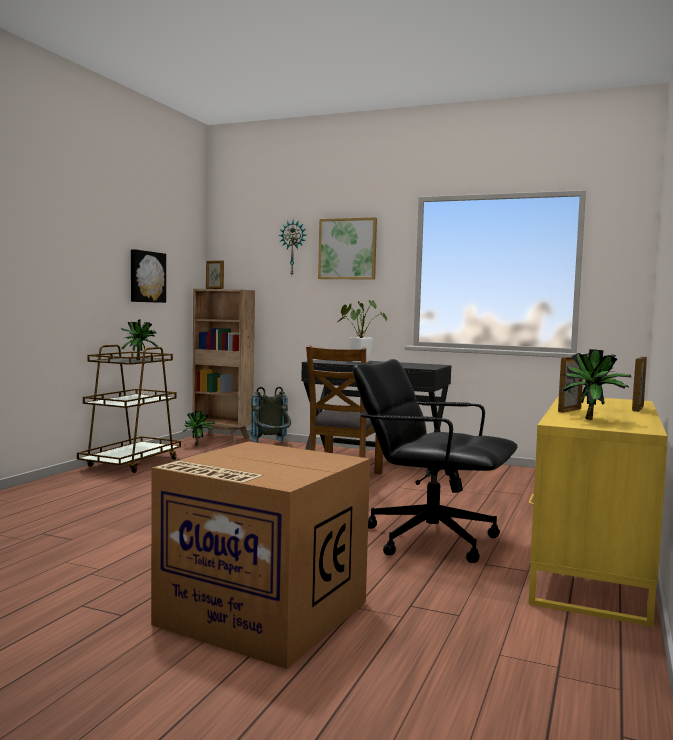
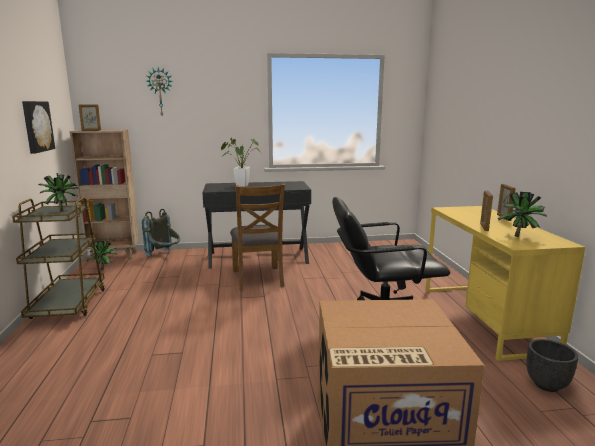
camera: 30 degrees left, 10 degrees up
picture [318,217,377,280] -> none
none -> black planter [527,339,578,392]

